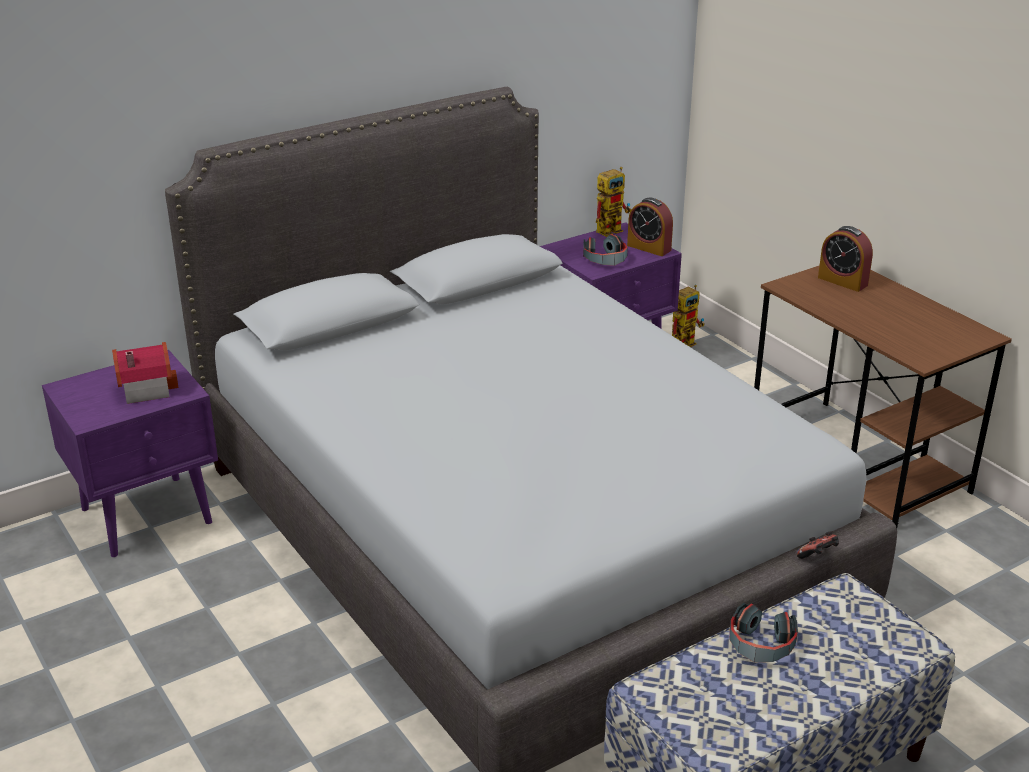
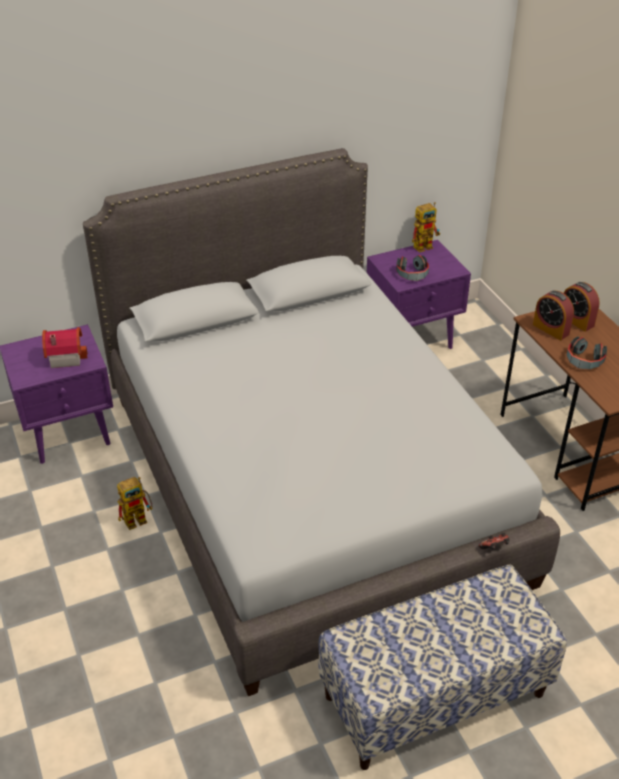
camera: 10 degrees right, 10 degrees up
alarm clock [627,198,673,256] -> alarm clock moved to [533,291,574,340]
toy robot [672,285,704,347] -> toy robot moved to [117,477,152,530]
headphones [730,603,798,662] -> headphones moved to [566,337,607,369]

